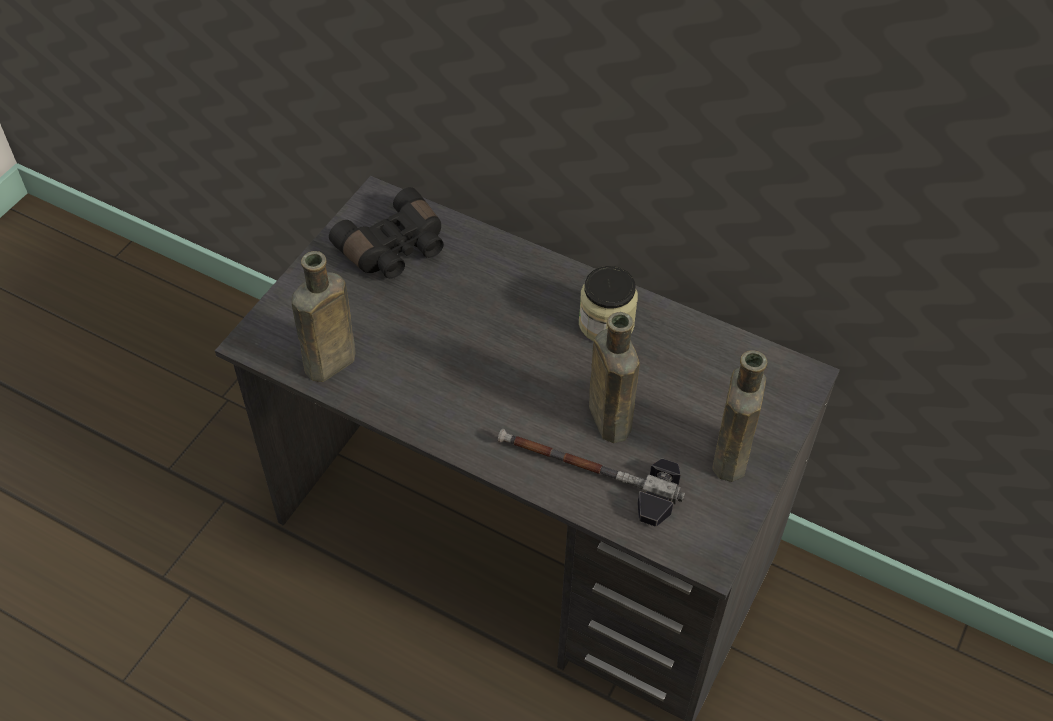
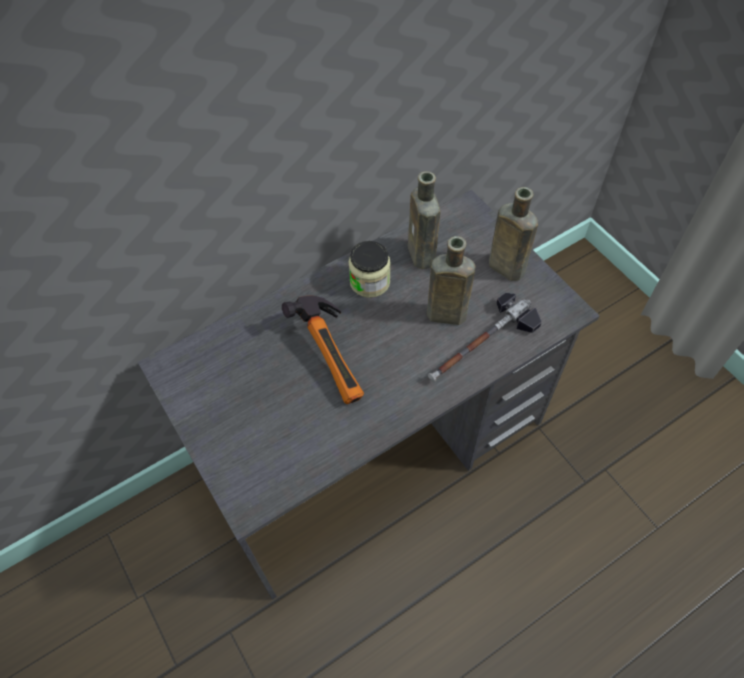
camera: 60 degrees left, 5 degrees up
brown bottle [292,251,355,382] -> brown bottle moved to [408,171,440,269]
black binoculars [329,187,444,279] -> none
none -> hammer [282,295,364,404]

